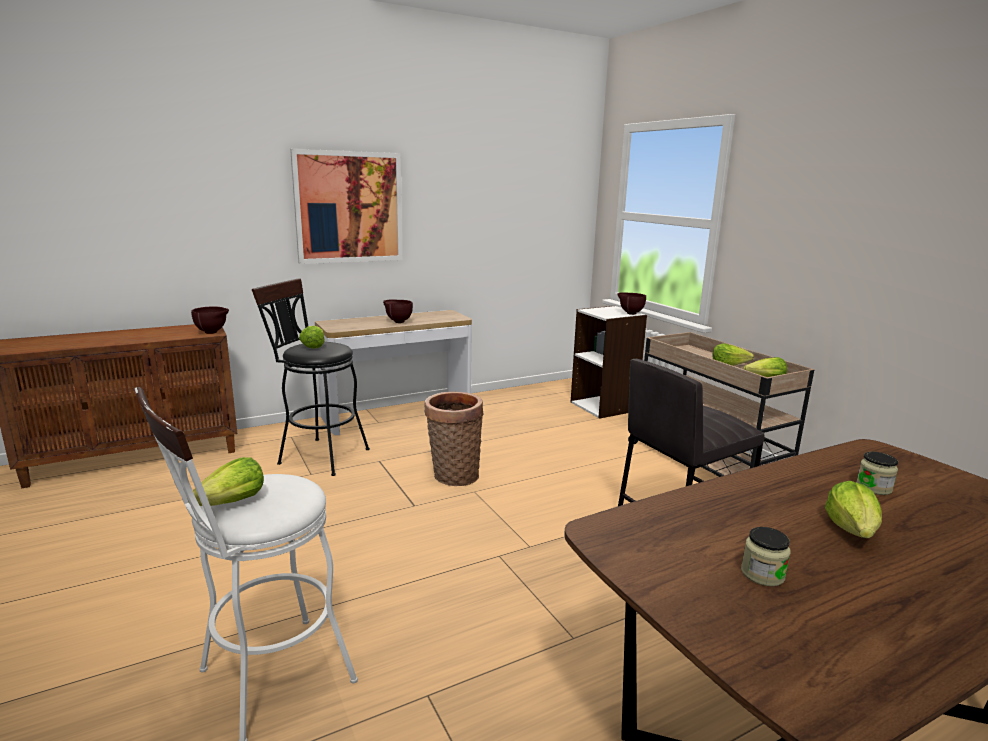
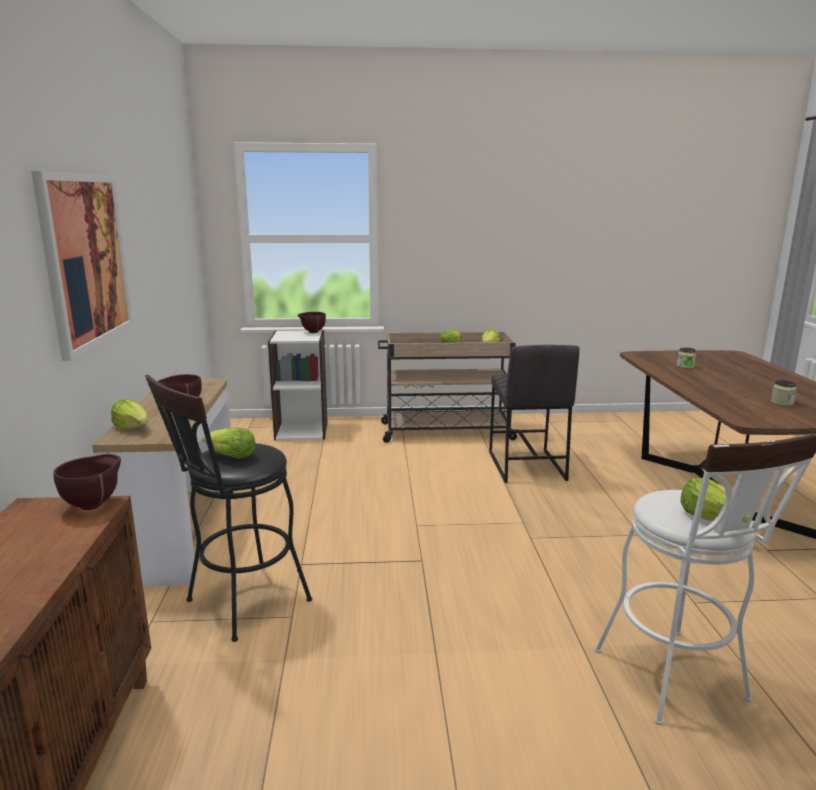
camera: 65 degrees left, 0 degrees up
basket [424,392,483,486] -> none
lettuce [825,481,882,538] -> lettuce moved to [111,399,148,429]

